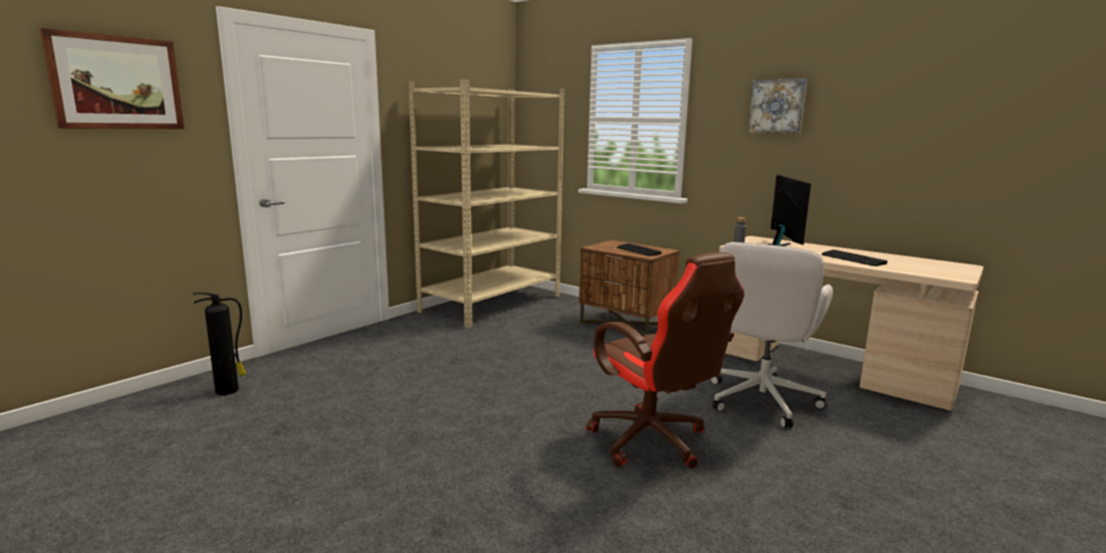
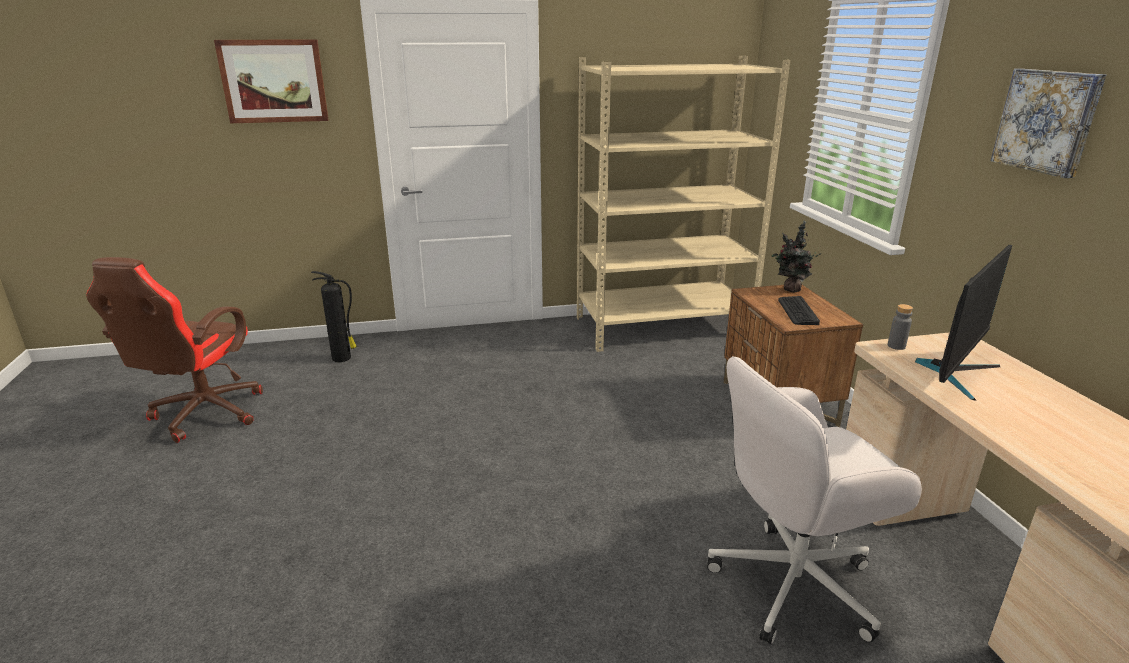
camera: 40 degrees right, 10 degrees up
brown office chair [586,252,744,468] -> brown office chair moved to [86,257,263,443]
keyboard [822,250,887,266] -> none
none -> potted plant [772,221,821,292]

